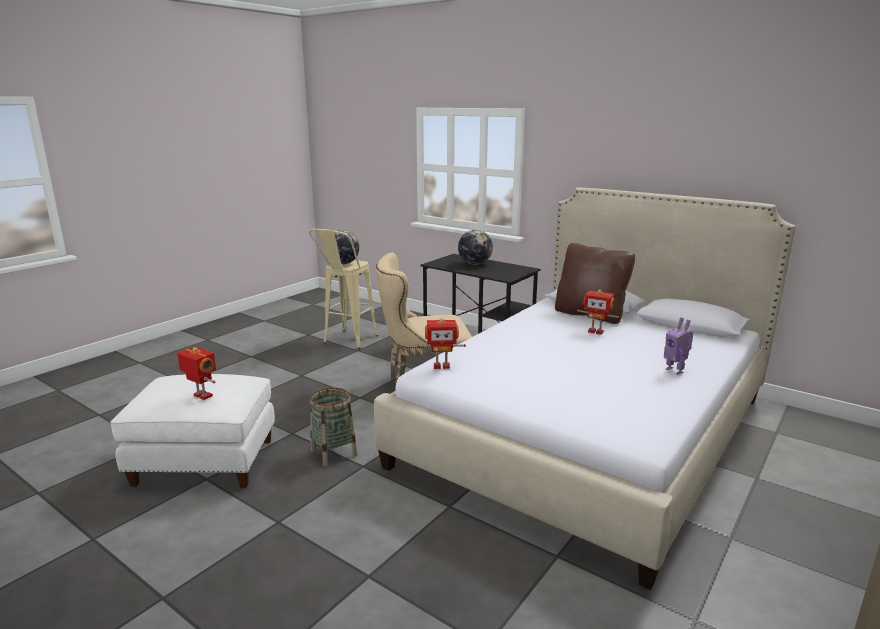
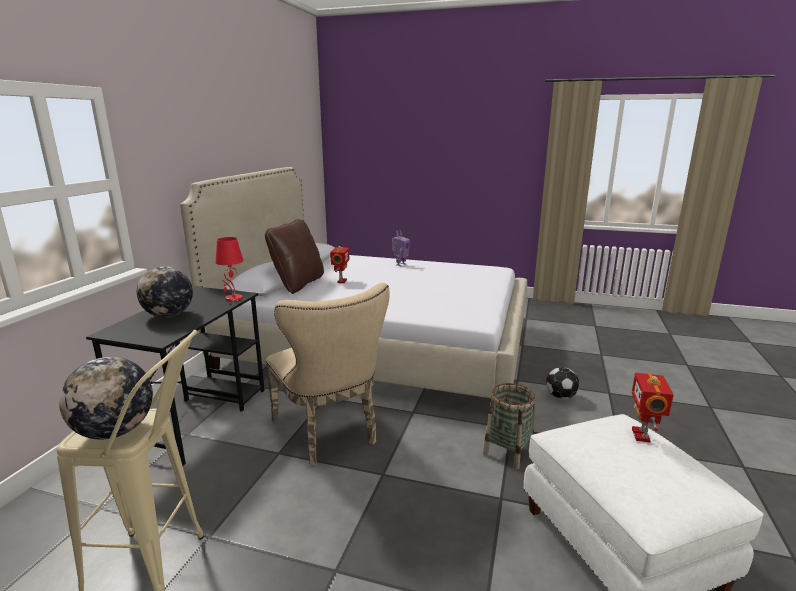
camera: 110 degrees left, 0 degrees up
toy robot [417,318,466,369] -> none
none -> red table lamp [216,237,243,302]
none -> football [546,367,579,399]

